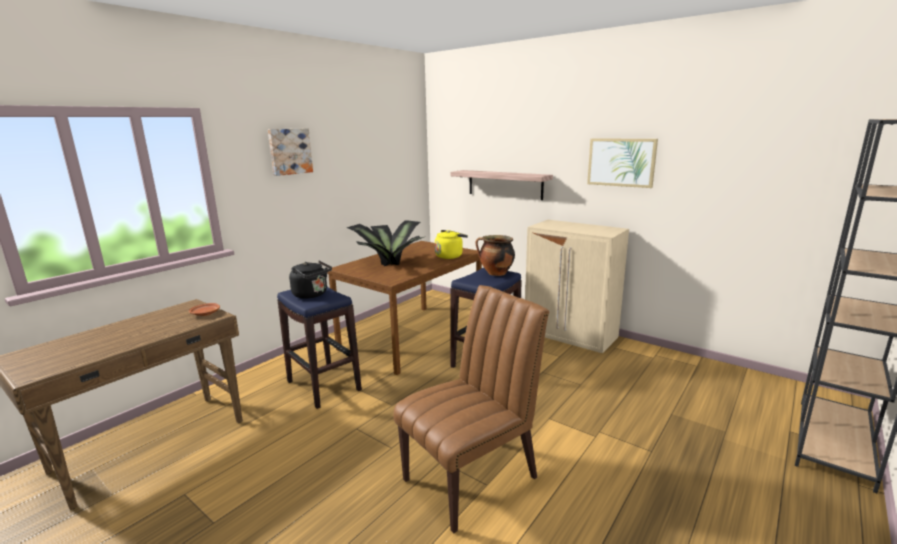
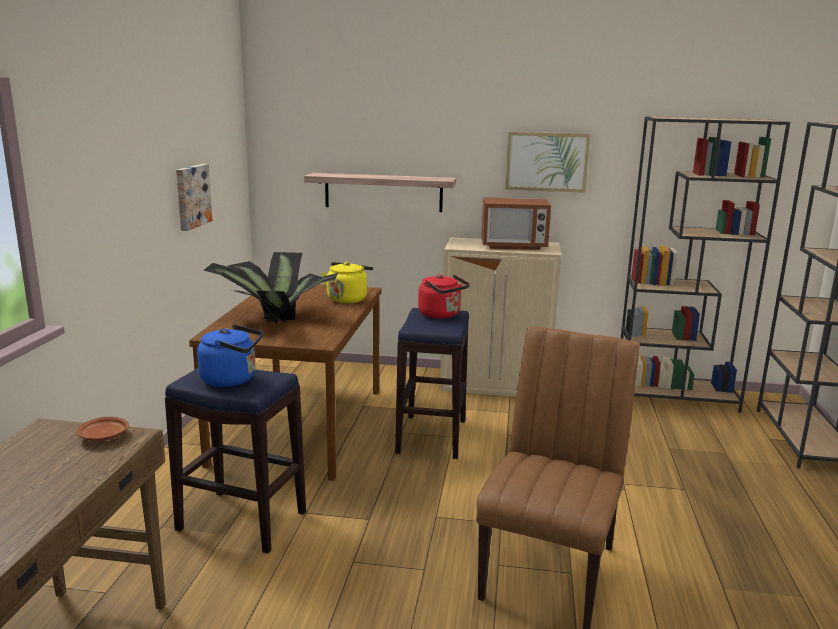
camera: 30 degrees left, 0 degrees up
picture [268,128,313,176] -> picture moved to [176,164,212,231]
black kettle [289,260,332,299] -> blue kettle [197,324,263,387]
cooking pot [475,235,515,276] -> red kettle [418,274,470,319]
none -> microwave [481,197,551,250]
none -> bookcase [621,117,790,413]

